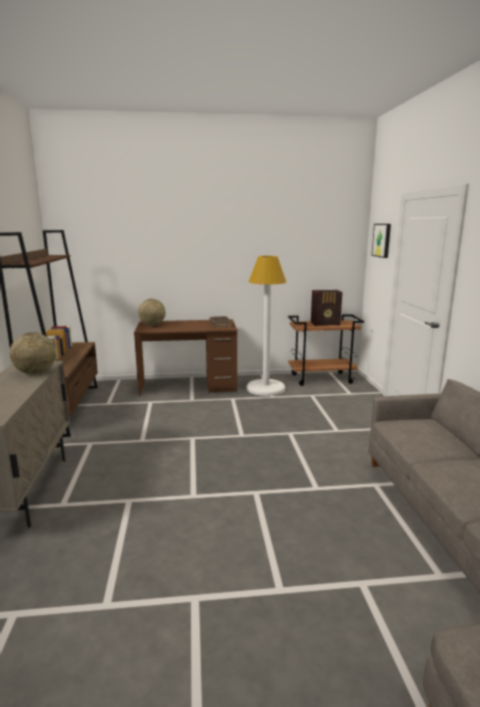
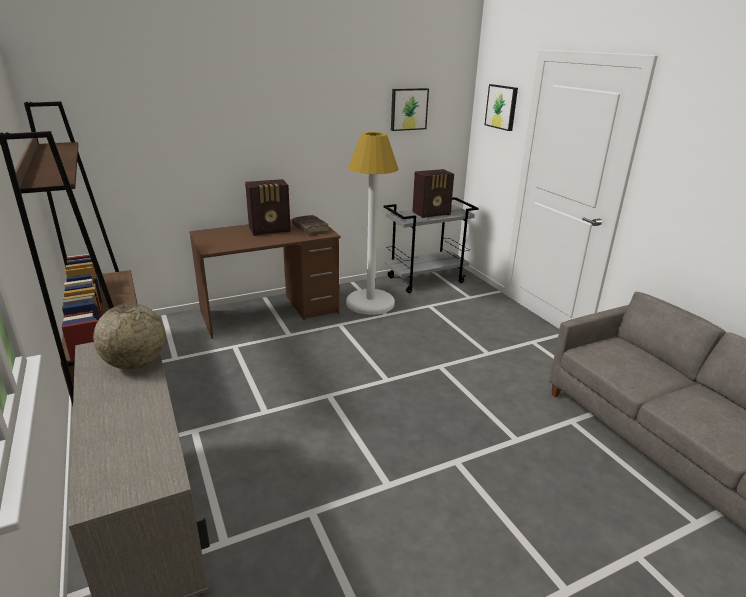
camera: 20 degrees left, 10 degrees up
globe [138,299,166,326] -> none
brown cart [288,314,364,386] -> grey cart [384,197,479,293]
none -> radio [245,179,291,236]
none -> picture [391,88,429,131]

